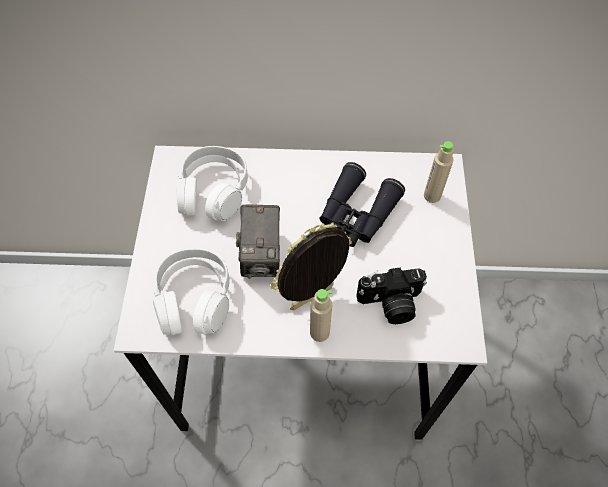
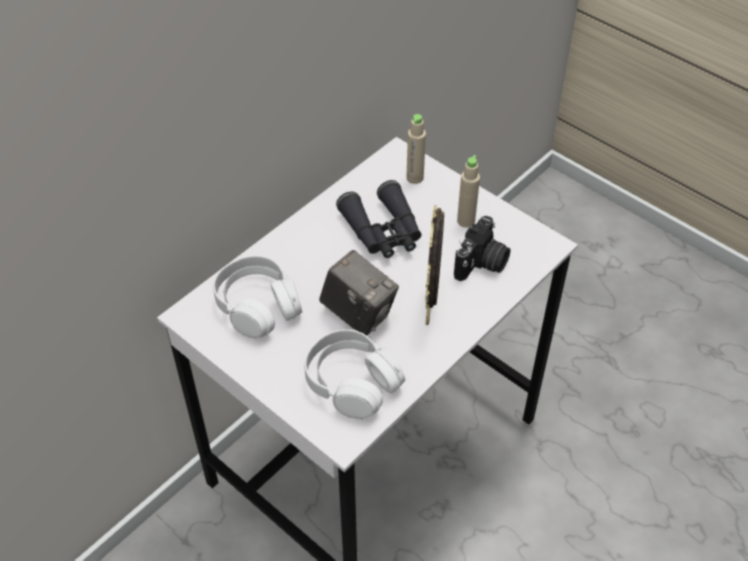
camera: 50 degrees left, 10 degrees down
beige bottle [310,289,332,342] -> beige bottle moved to [457,155,480,228]

